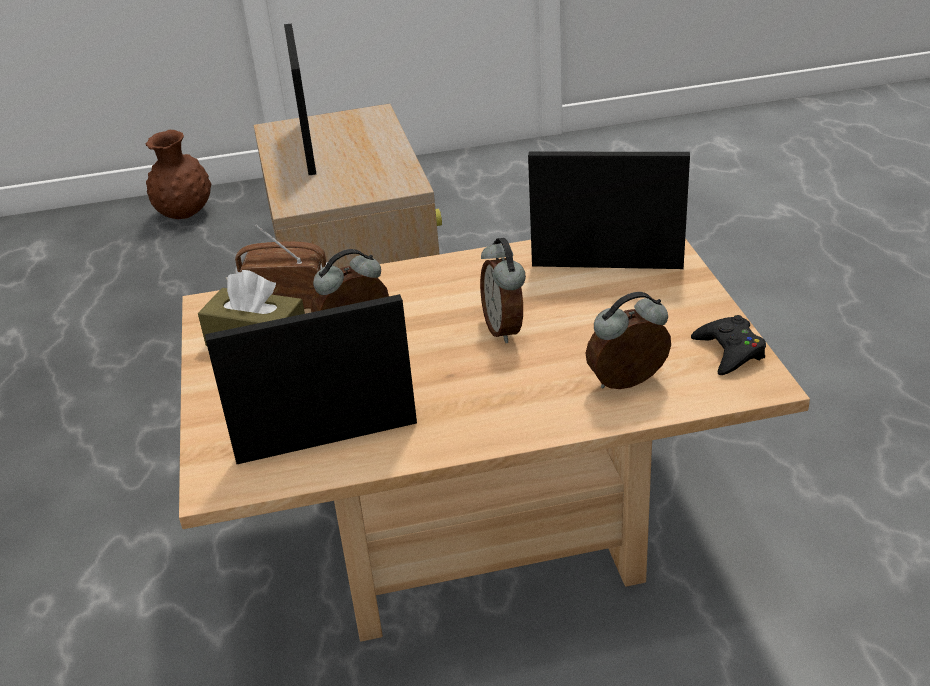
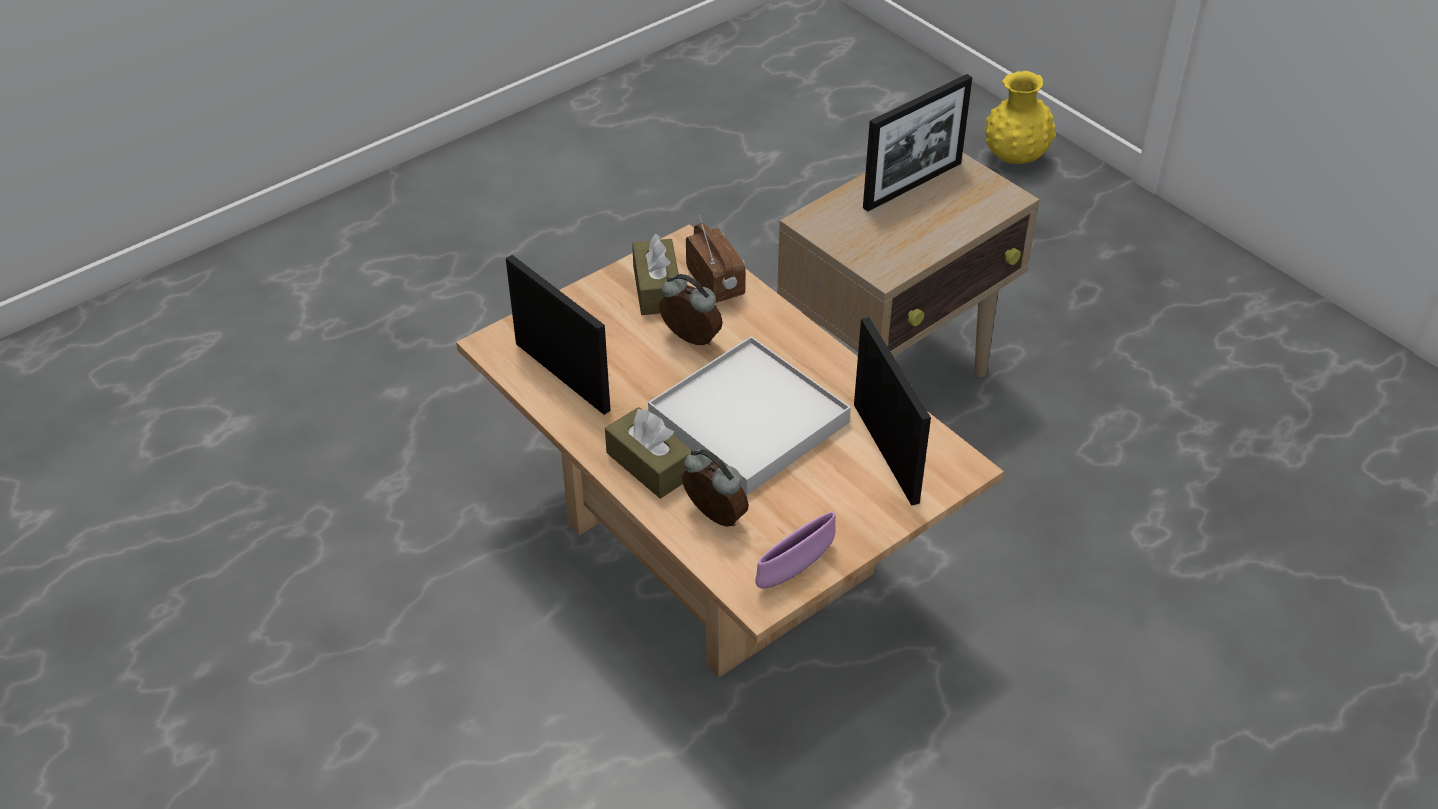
camera: 60 degrees right, 10 degrees up
brown vase [145,130,211,219] -> yellow vase [984,71,1056,164]
alarm clock [480,238,526,343] -> white tray [648,336,851,495]
black game controller [691,315,766,375] -> purple bowl [755,512,836,588]
none -> brown tissue box [605,407,691,498]

